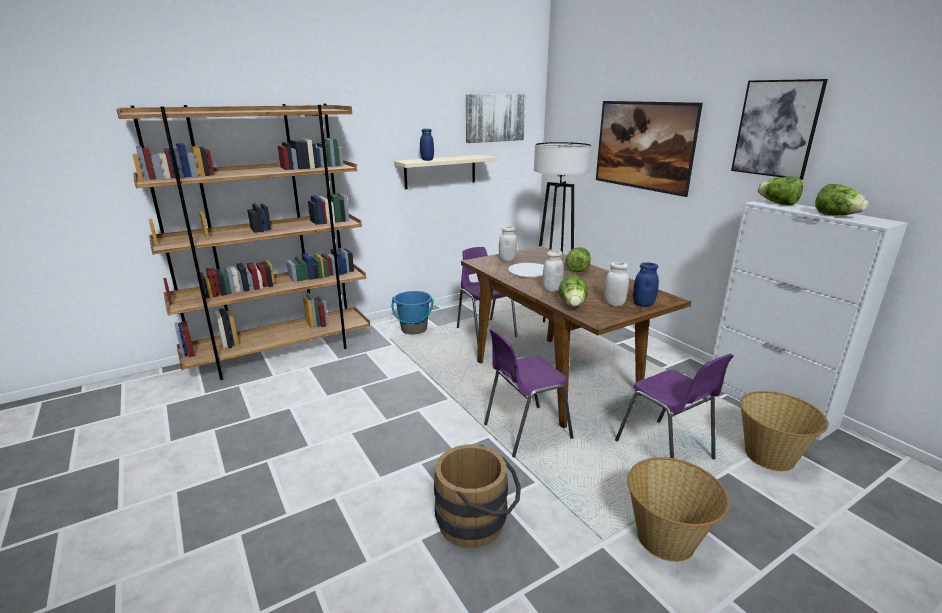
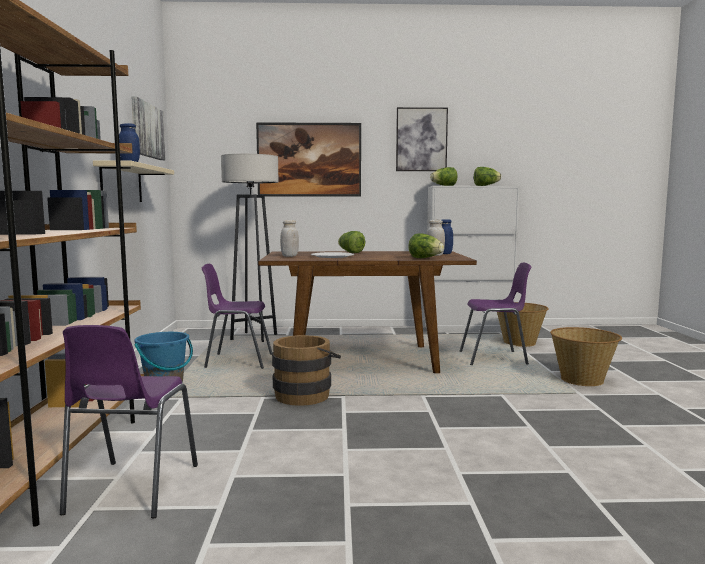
camera: 60 degrees left, 15 degrees down
brown bucket [434,445,521,548] -> brown bucket moved to [272,335,341,406]
purple chair [484,329,574,457] -> purple chair moved to [60,325,198,518]
white jar [543,250,564,292] -> none

